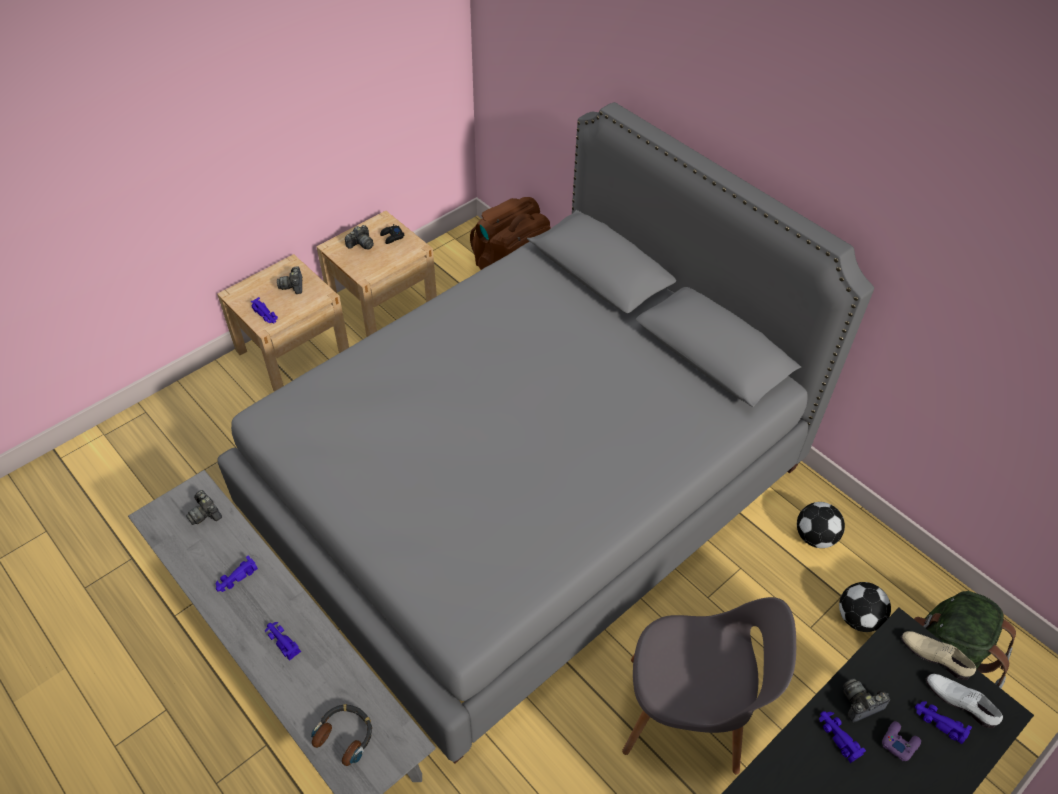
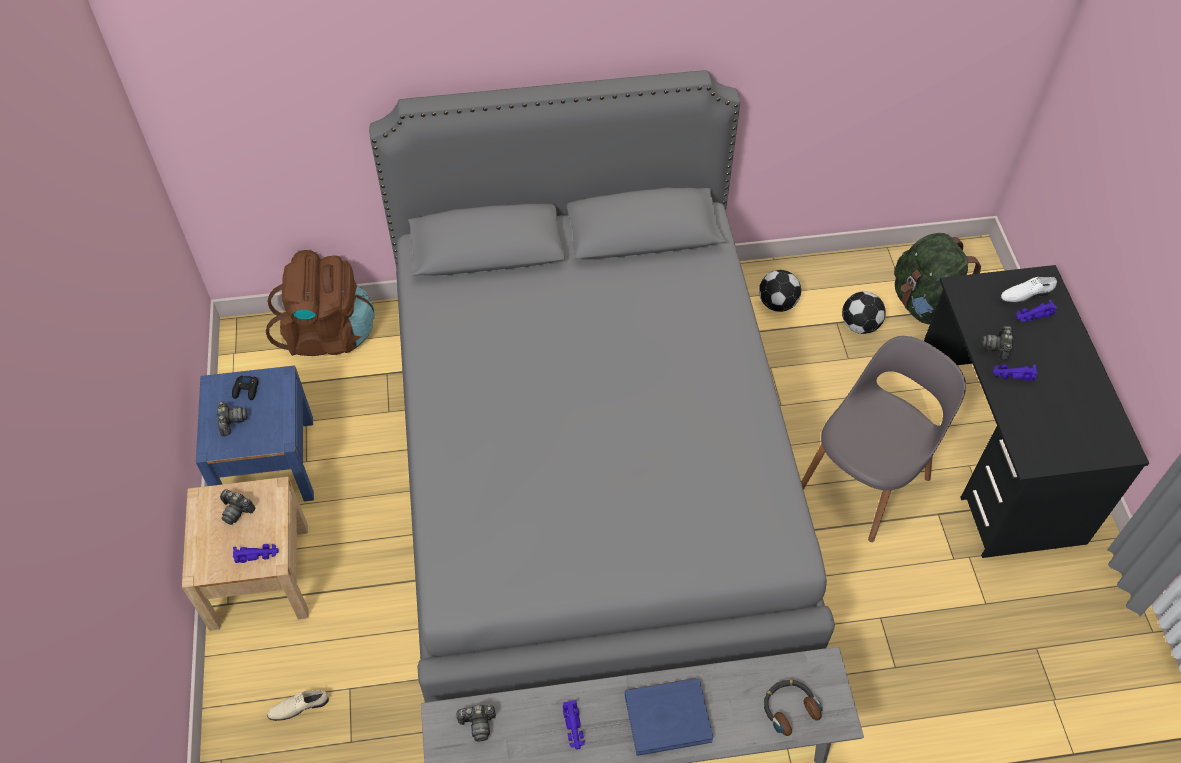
camera: 55 degrees left, 5 degrees up
purple toy car [265,622,301,661] -> blue book [625,678,713,756]
beige nightstand [317,211,437,337] -> blue nightstand [196,365,314,501]
purple game controller [882,721,921,761] -> none
beige shoe [901,631,976,680] -> beige shoe moved to [267,690,329,721]

